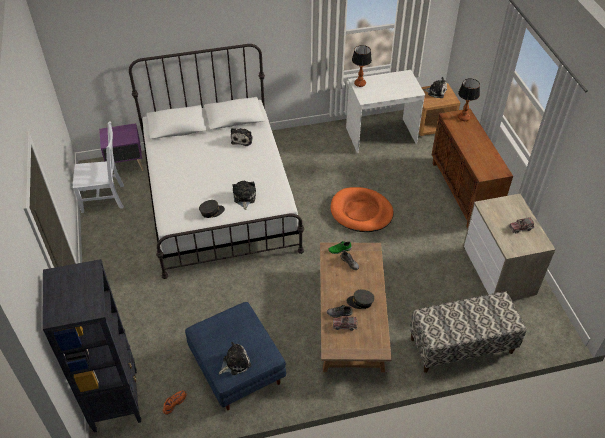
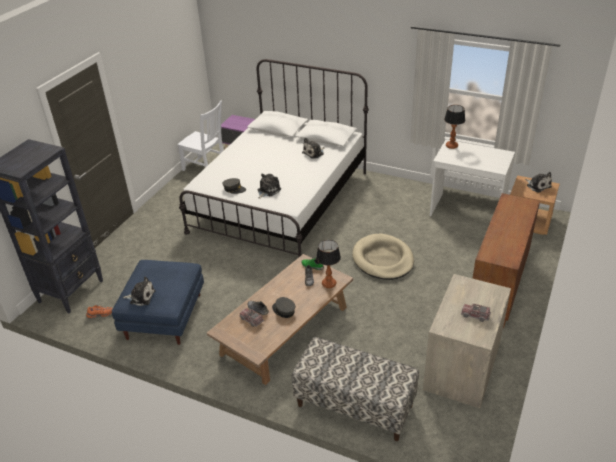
camera: 40 degrees right, 10 degrees down
orange dog bed [330,187,394,232] -> beige dog bed [352,233,414,280]
table lamp [458,78,480,121] -> table lamp moved to [316,240,341,288]

